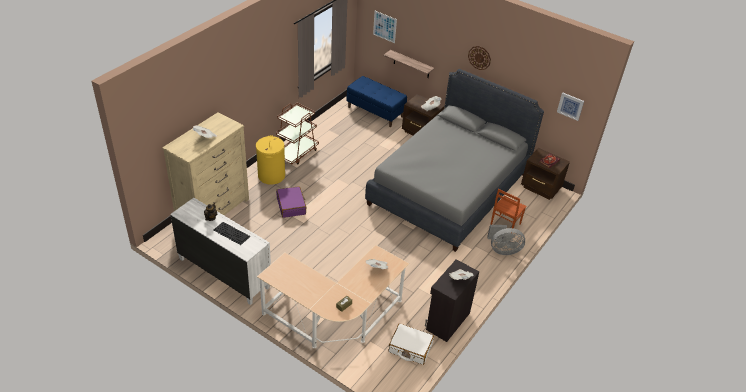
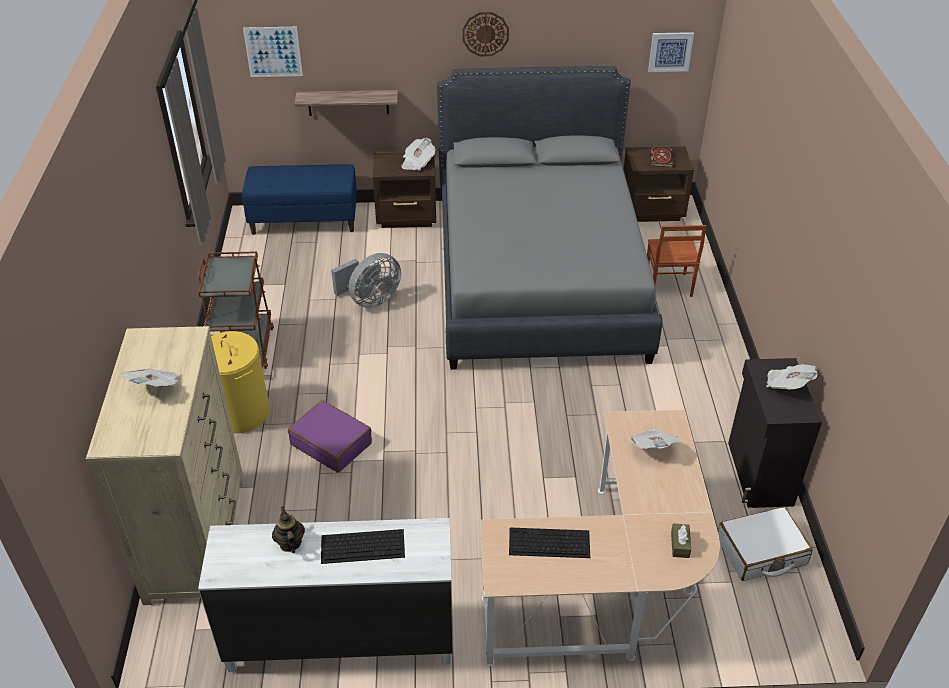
camera: 35 degrees left, 0 degrees up
grey fan [487,225,525,255] -> grey fan moved to [331,253,401,308]
none -> keyboard [509,528,590,558]

